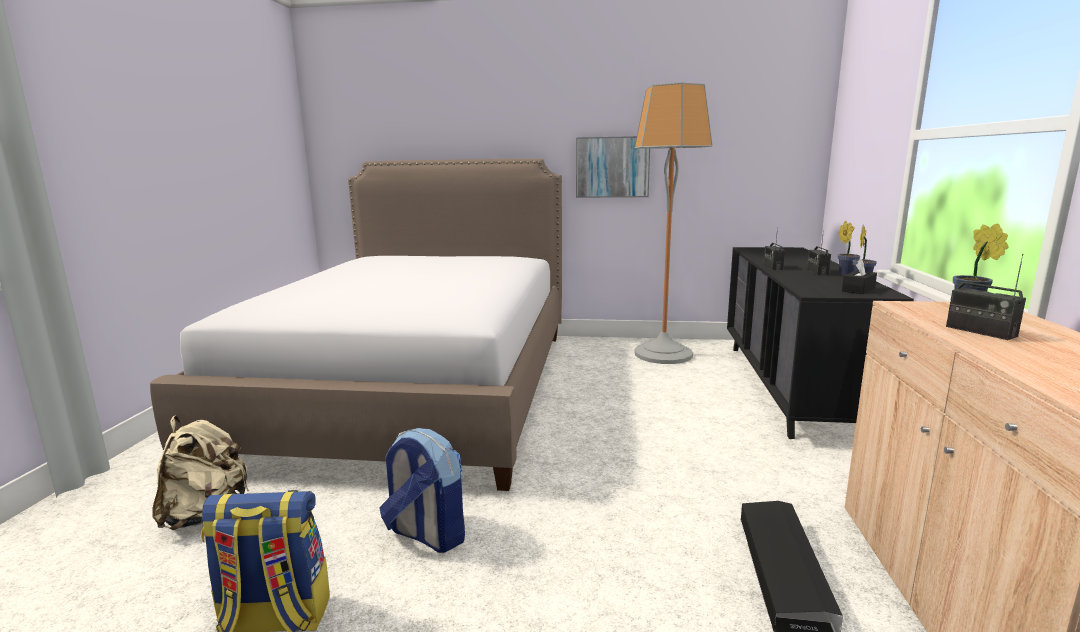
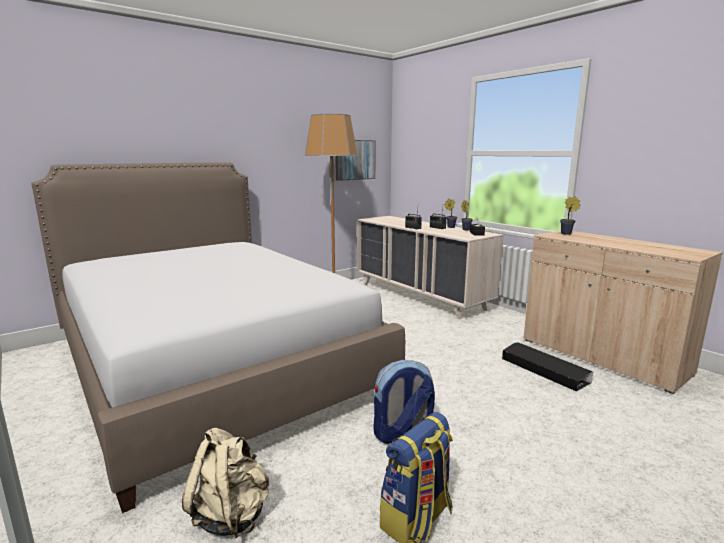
camera: 45 degrees left, 0 degrees up
picture [576,136,650,198] -> picture moved to [335,140,376,181]
black dresser [727,247,914,439] -> beige dresser [357,216,503,319]
radio [946,254,1026,340] -> none

